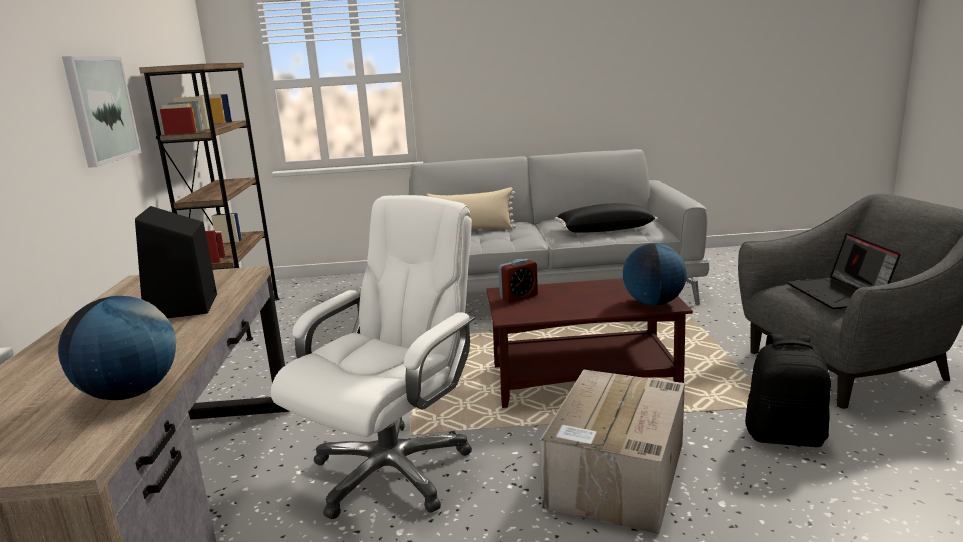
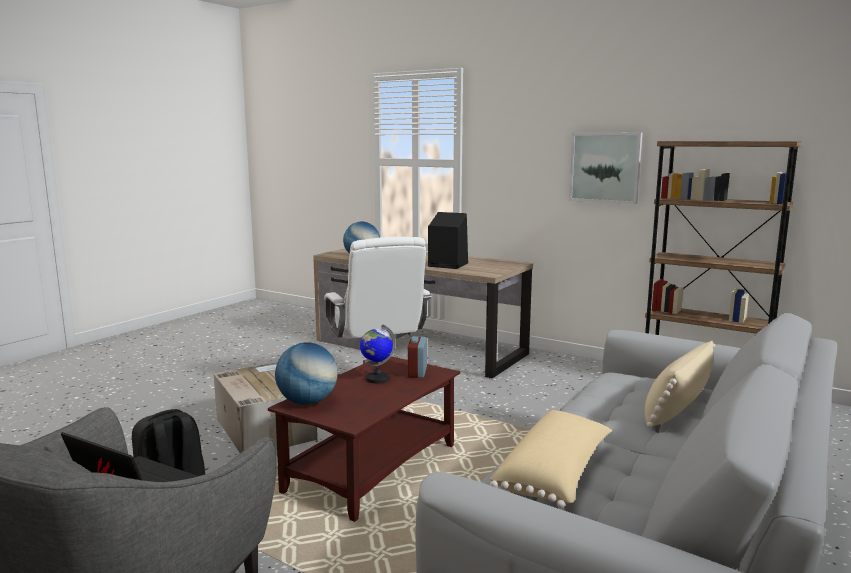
camera: 125 degrees right, 5 degrees down
black pillow [555,203,658,233] -> beige pillow [490,410,612,508]
none -> globe [360,325,396,384]

